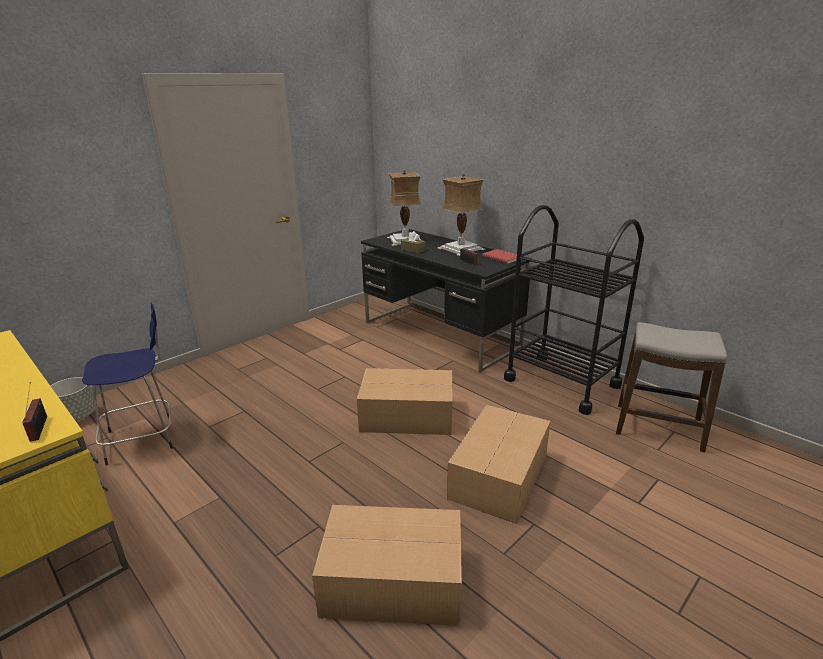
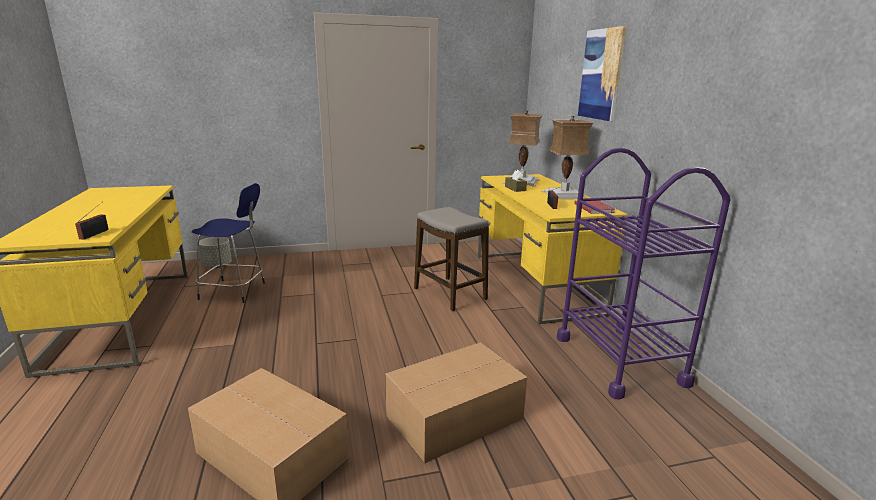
camera: 30 degrees right, 5 degrees down
cardboard box [357,368,452,435] -> none
black desk [361,229,532,372] -> yellow desk [478,174,628,324]
black cart [504,205,644,415] -> purple cart [557,148,731,400]
stool [616,322,727,452] -> stool moved to [414,207,489,311]
none -> picture [578,26,627,121]

